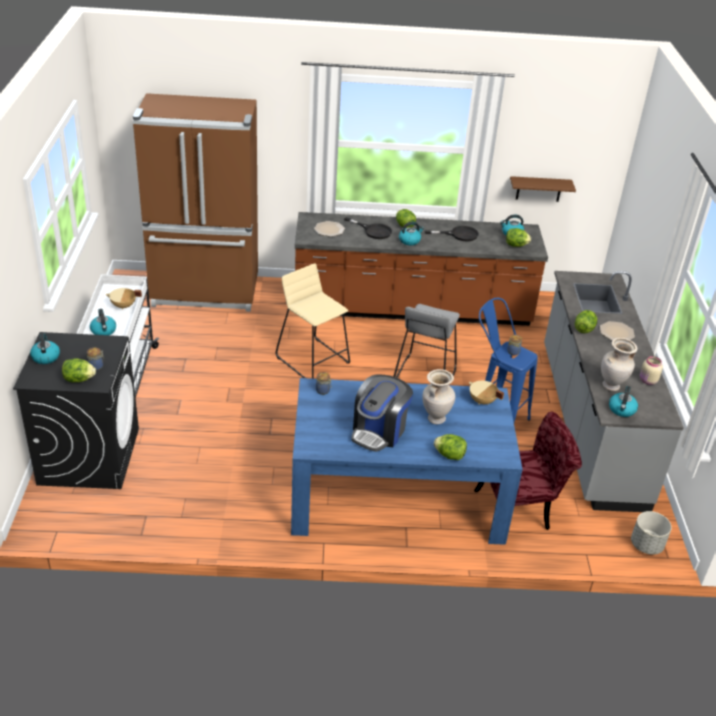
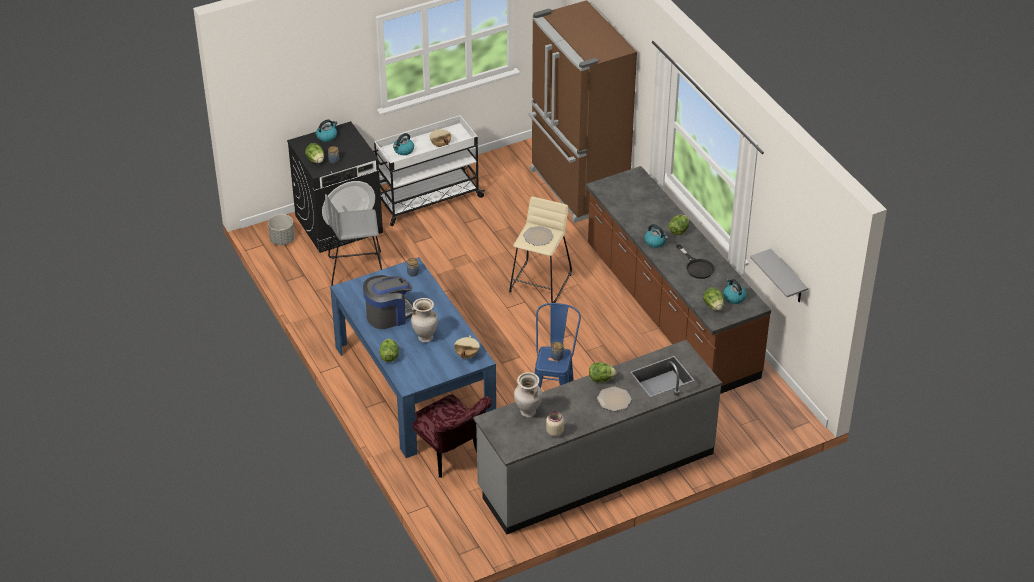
camera: 65 degrees right, 5 degrees up
plate [314,221,345,237] -> plate moved to [523,226,554,246]
black frying pan [344,217,392,239] -> none
coffee machine [352,374,413,452] -> coffee machine turned 150 degrees clockwise [363,275,416,329]
grey stool [393,304,460,385] -> grey stool moved to [325,194,382,286]
brown shelf [510,176,576,202] -> grey shelf [750,249,808,302]
kettle [609,386,638,417] -> none
grey planter [631,511,672,555] -> grey planter moved to [268,214,295,245]

